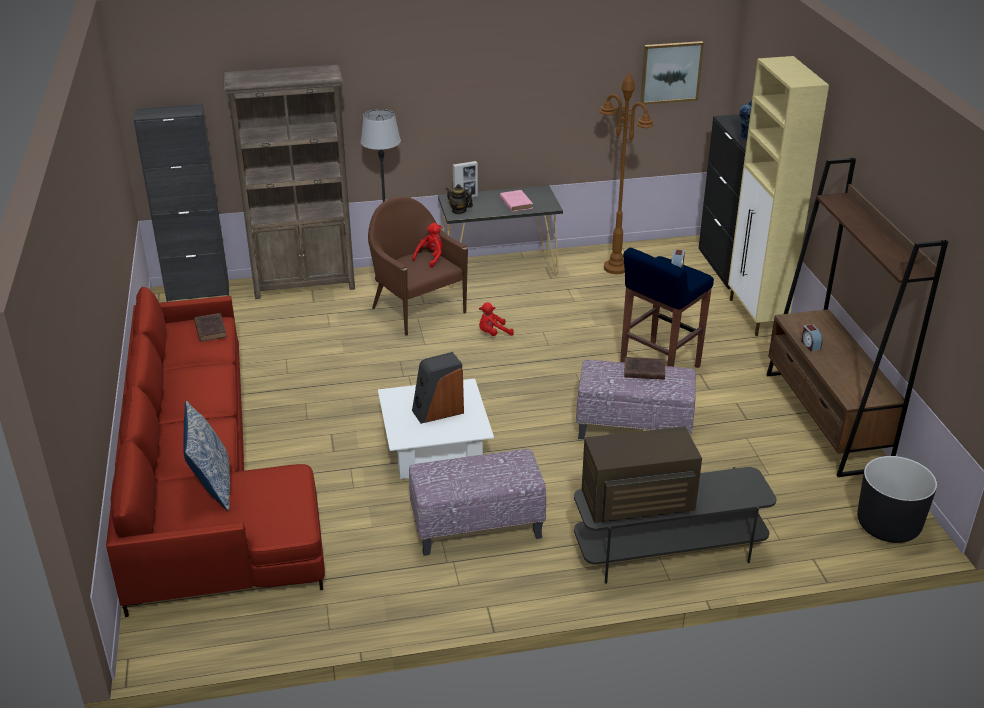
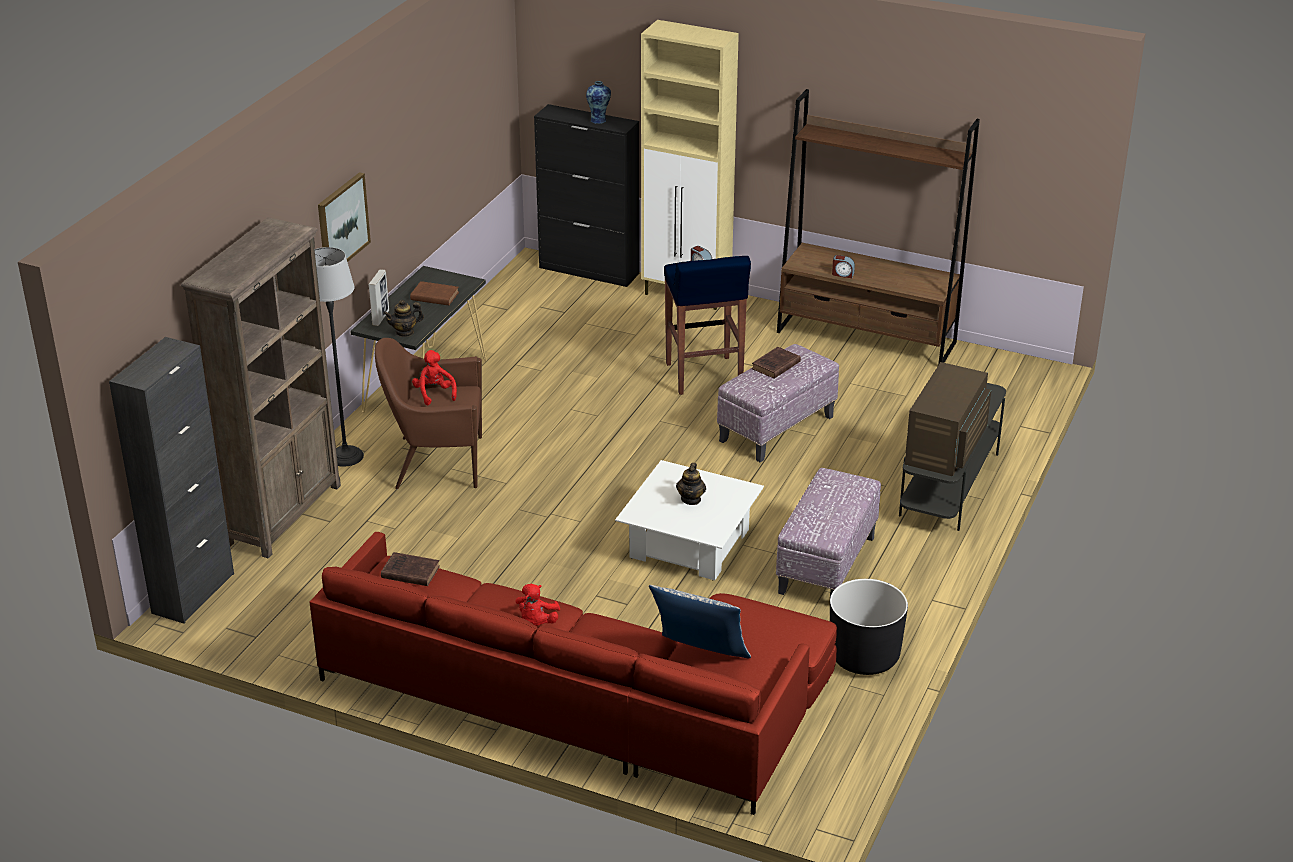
camera: 55 degrees left, 0 degrees up
speaker [412,352,464,424] -> teapot [676,463,706,505]
red plush toy [479,302,514,336] -> red plush toy moved to [515,584,560,626]
pink book [500,190,533,212] -> brown book [410,281,459,305]
brown floor lamp [600,72,654,274] -> none
picture [640,41,704,105] -> picture moved to [318,172,371,262]
black planter [857,456,937,543] -> black planter moved to [830,579,908,675]

